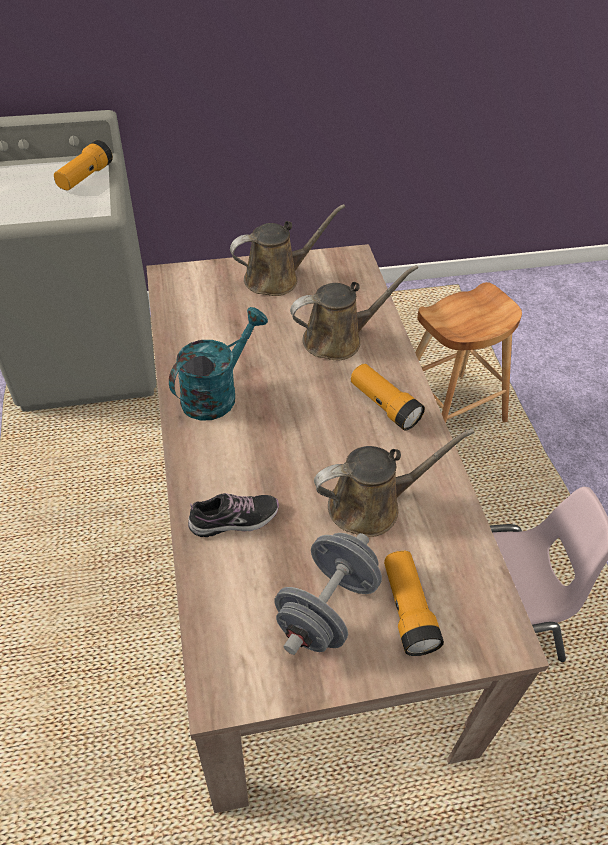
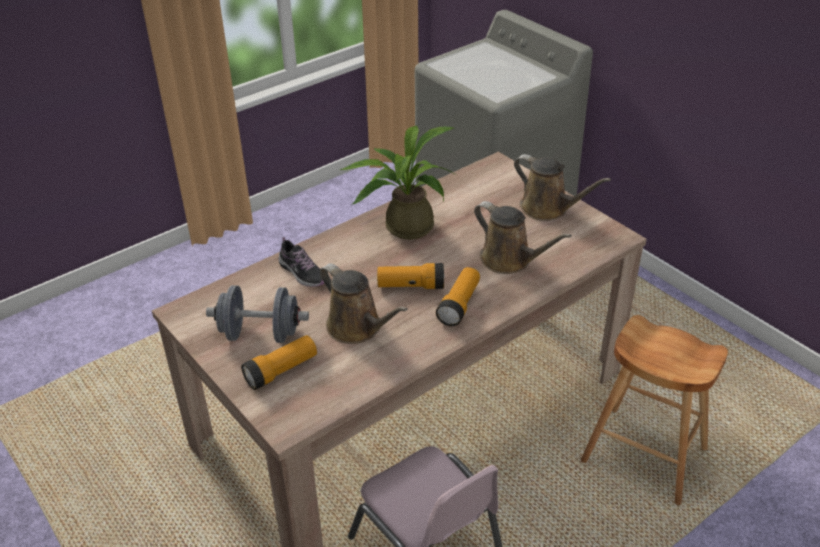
camera: 65 degrees right, 10 degrees down
flashlight [54,140,113,190] -> flashlight moved to [377,263,444,289]
turquoise watering can [169,307,268,421] -> potted plant [339,126,457,239]

